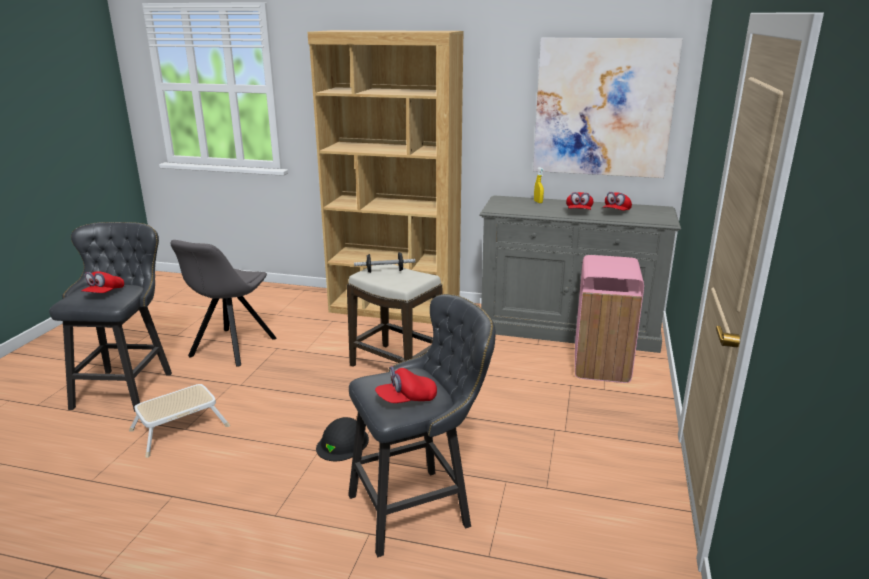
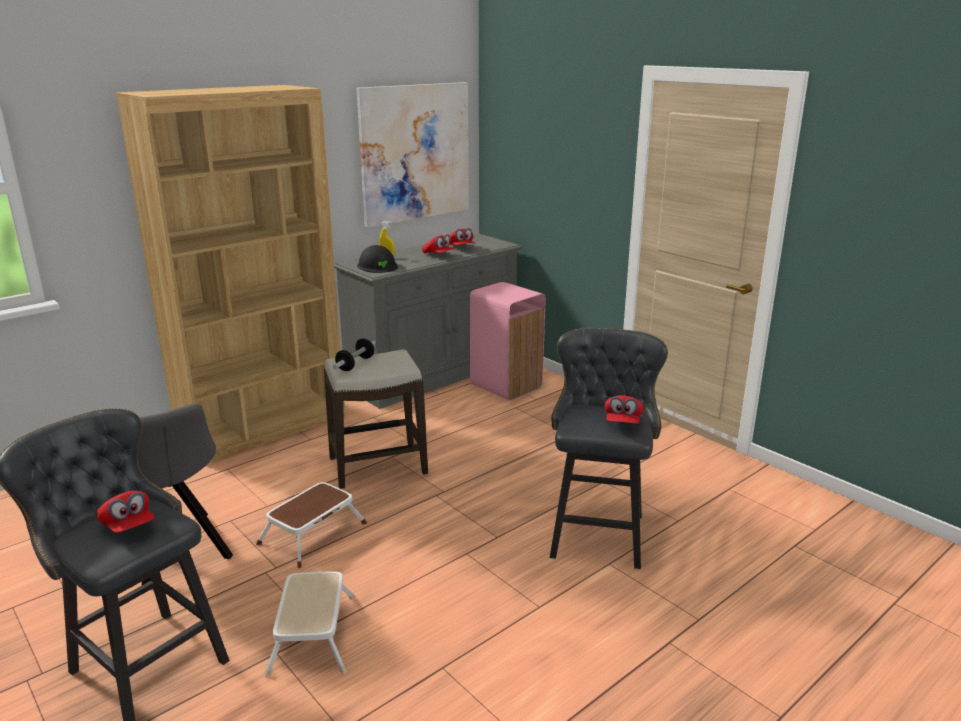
camera: 55 degrees left, 0 degrees up
black hard hat [316,417,369,461] -> black hard hat moved to [357,245,398,273]
none -> brown step ladder [256,482,367,568]

